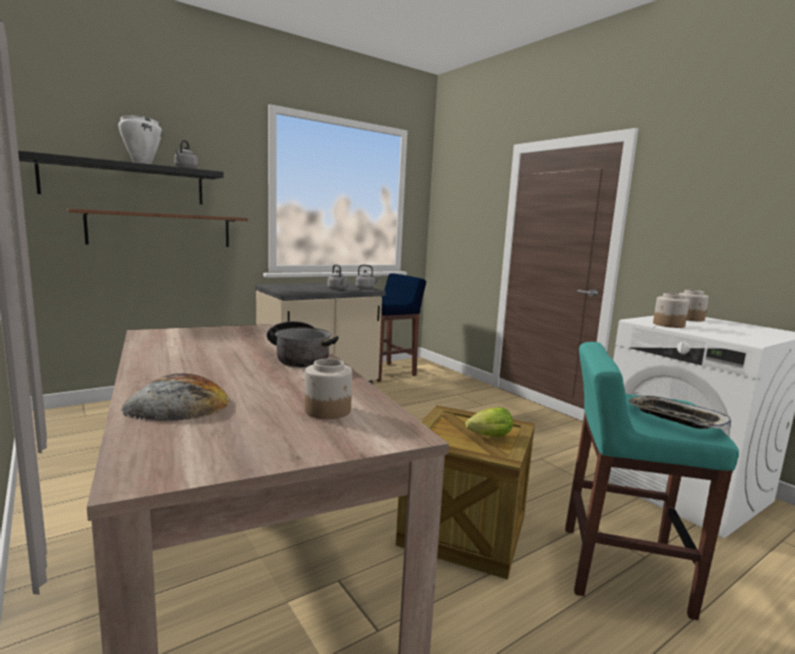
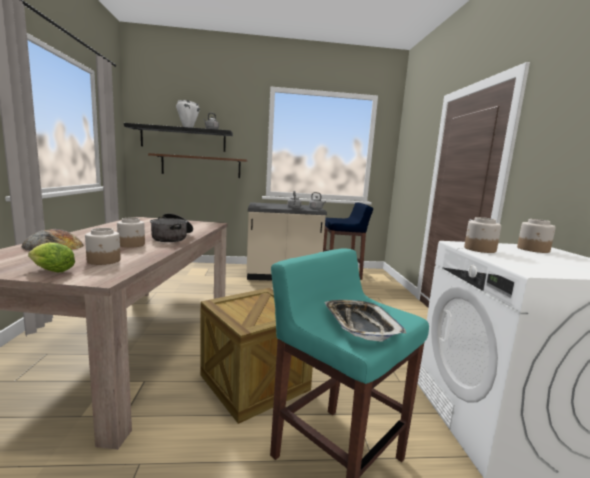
camera: 30 degrees right, 0 degrees up
lettuce [465,407,513,436] -> lettuce moved to [28,242,75,272]
none -> jar [117,218,145,248]

